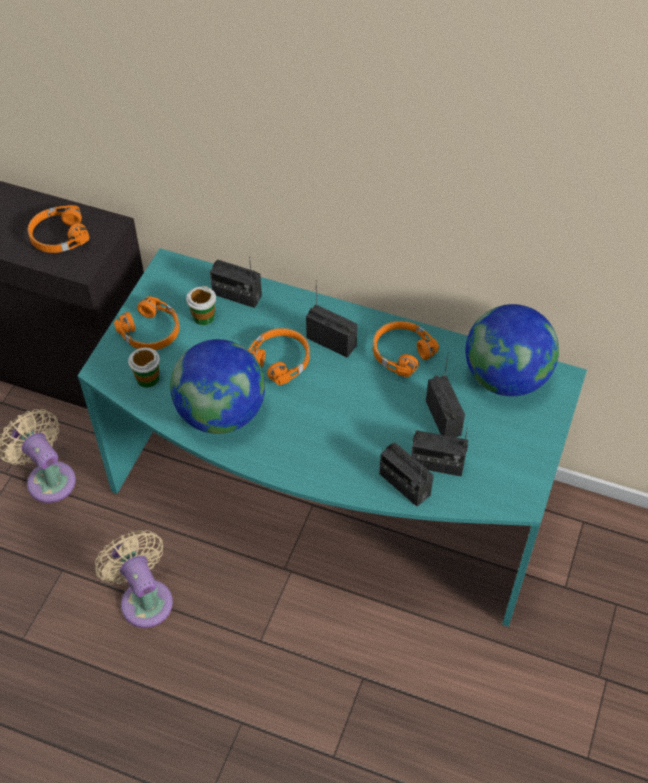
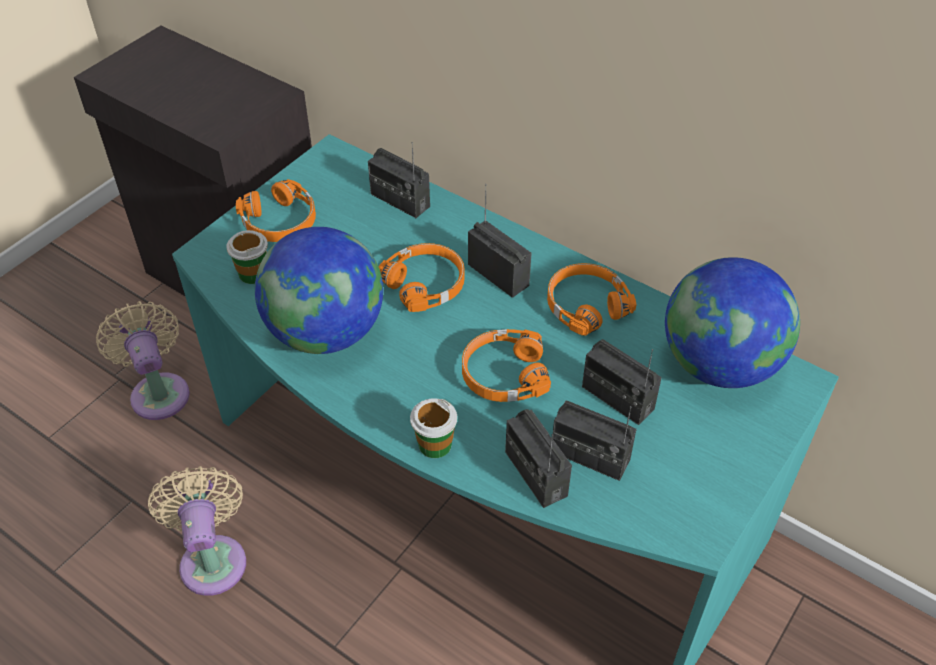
camera: 15 degrees right, 5 degrees down
orange headphones [28,205,90,253] -> orange headphones moved to [462,329,551,402]
cup [186,286,216,325] -> cup moved to [410,398,457,458]
radio [426,352,465,437] -> radio turned 135 degrees clockwise [582,339,662,425]

